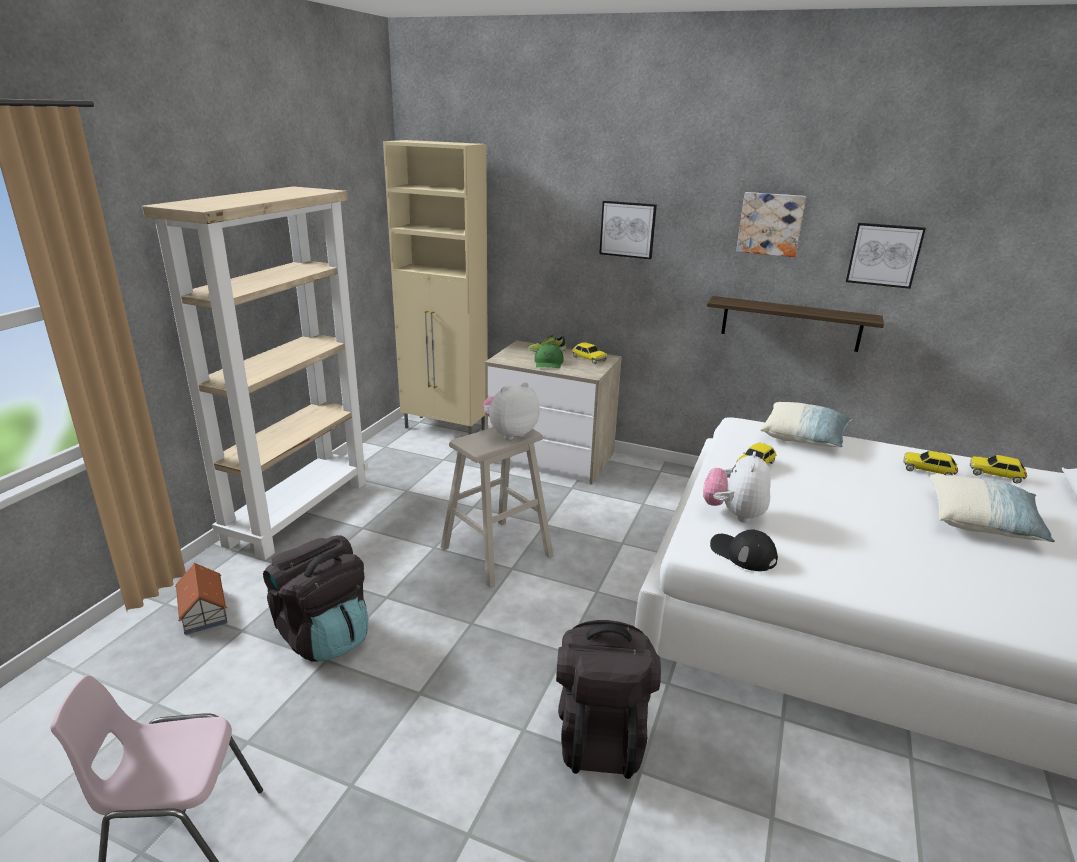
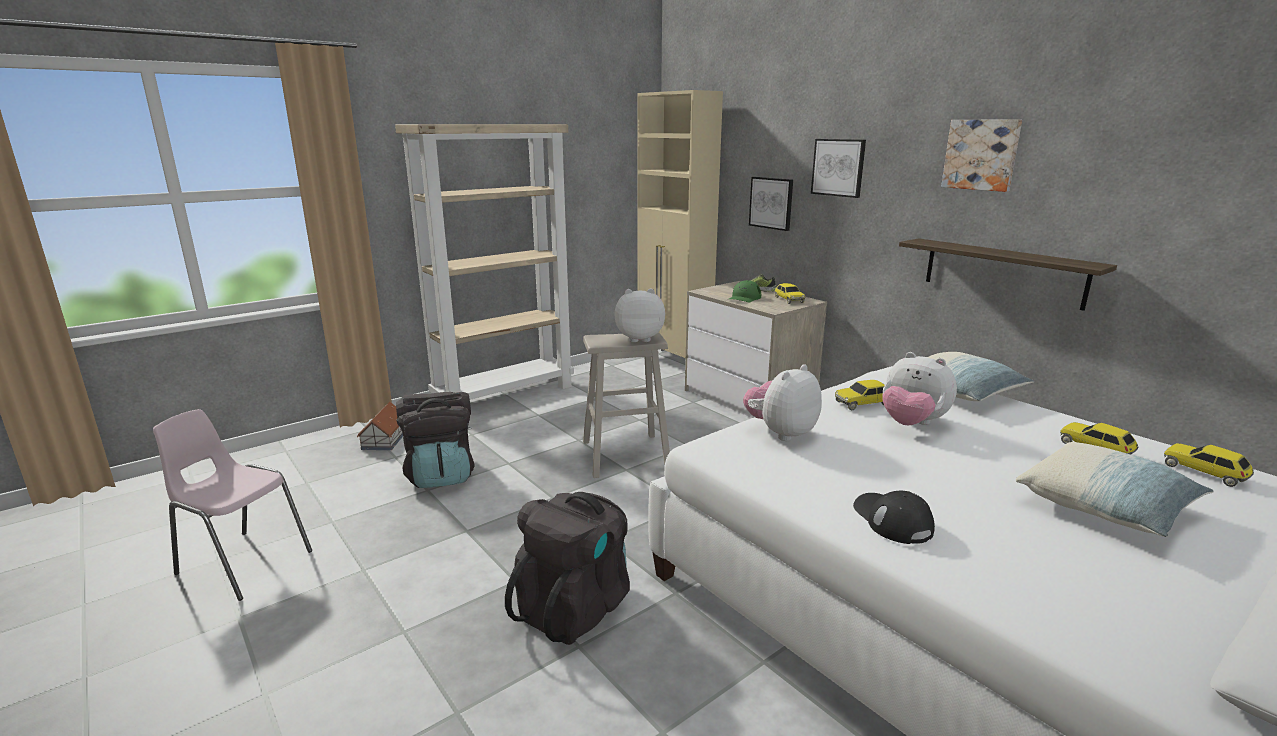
camera: 30 degrees right, 5 degrees down
black cap [710,529,778,571] -> black cap moved to [853,491,935,544]
picture [846,223,926,289] -> picture moved to [749,177,793,231]
none -> plush toy [882,352,957,426]

